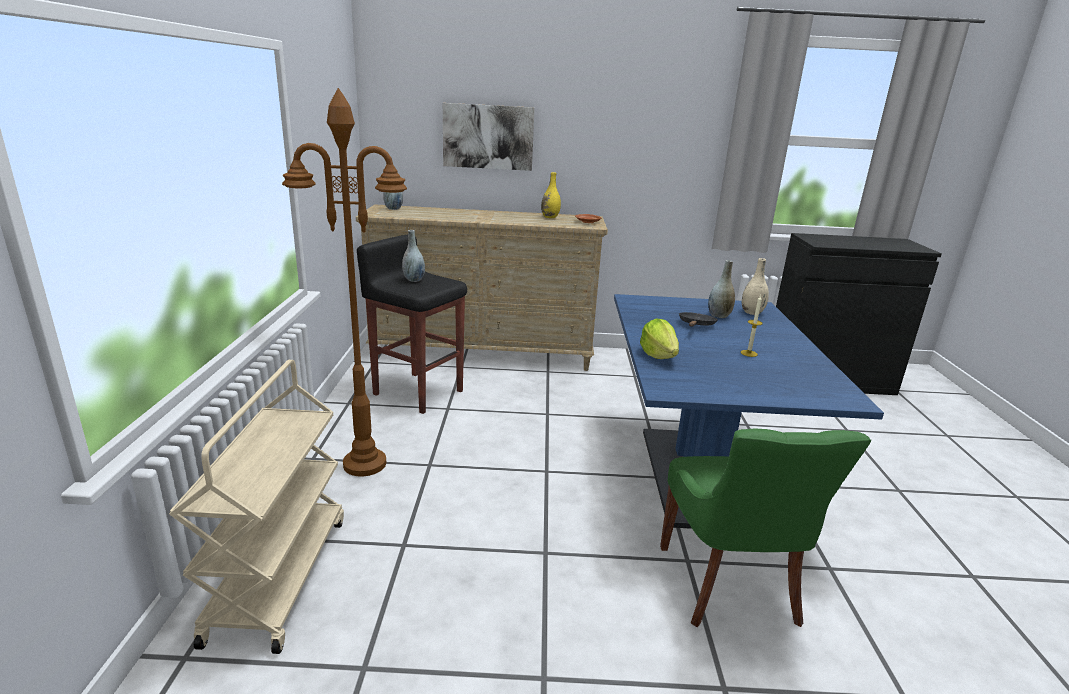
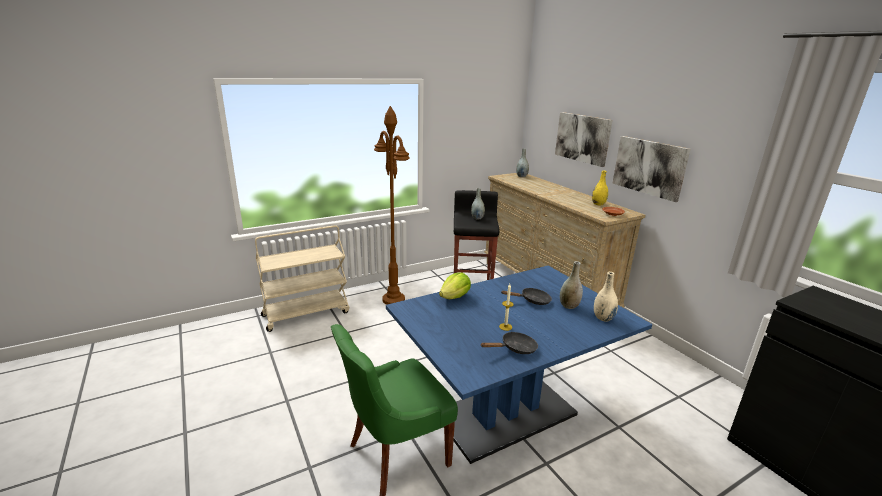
camera: 60 degrees right, 0 degrees up
none -> black frying pan [481,332,538,354]
none -> picture [612,136,691,202]

